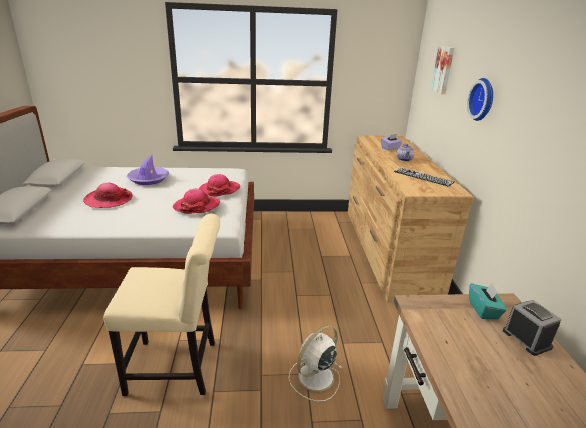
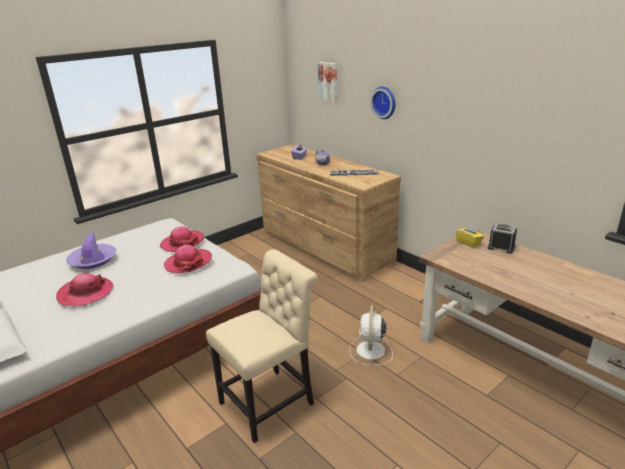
camera: 35 degrees left, 0 degrees up
turquoise tissue box [469,283,507,319] -> yellow tissue box [456,224,484,248]

